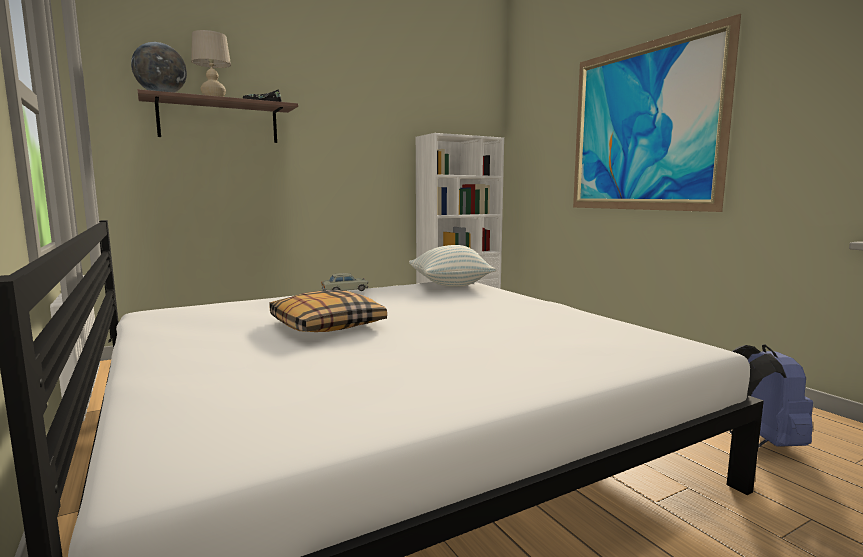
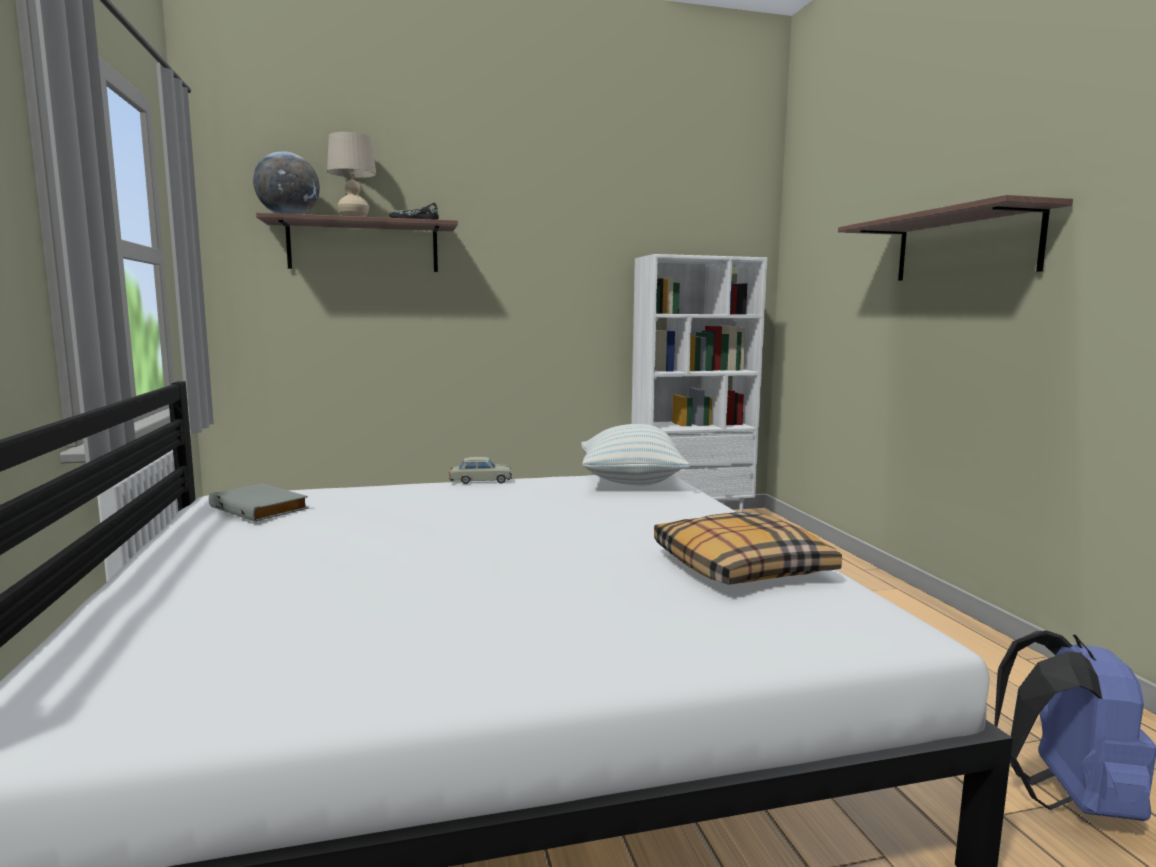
camera: 15 degrees right, 0 degrees up
pillow [269,290,387,332] -> pillow moved to [654,512,842,585]
picture [573,14,741,212] -> shelf [838,195,1073,281]
none -> grey book [209,484,309,522]

